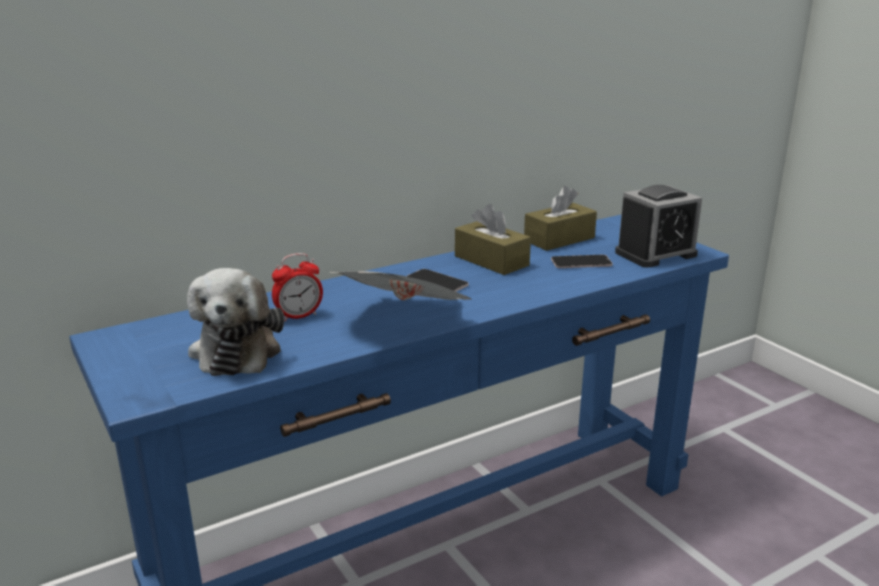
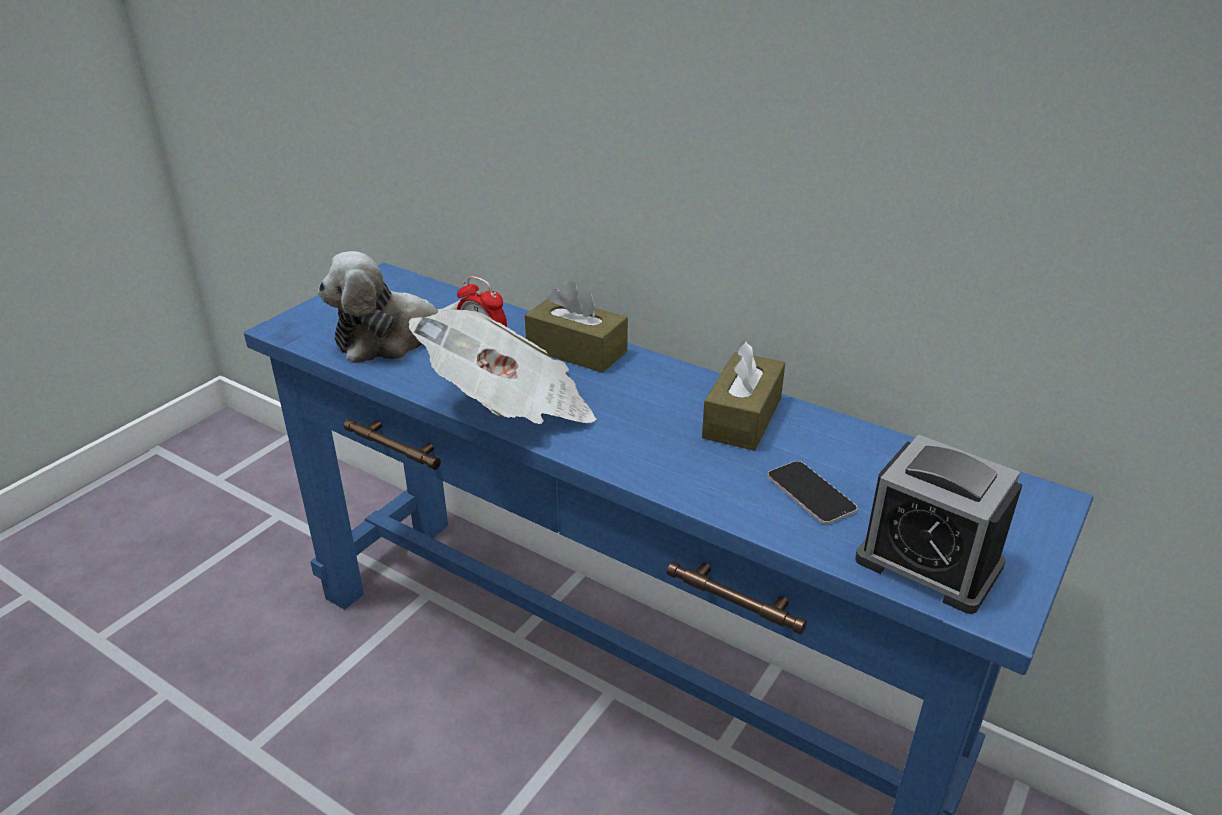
camera: 65 degrees right, 10 degrees up
phone [407,269,469,292] -> none
brown tissue box [524,186,597,251] -> brown tissue box moved to [525,281,628,373]

